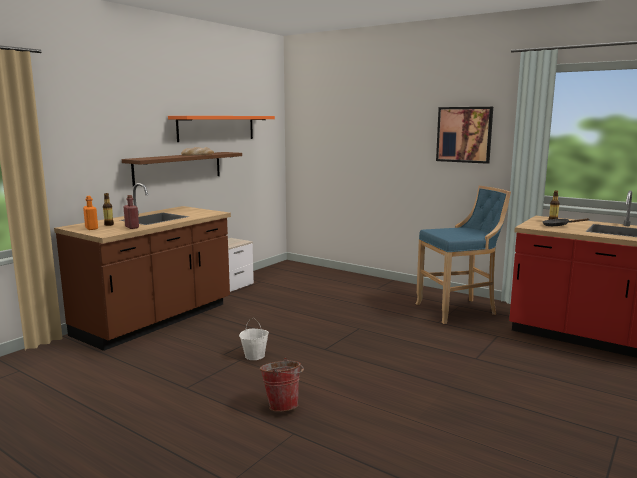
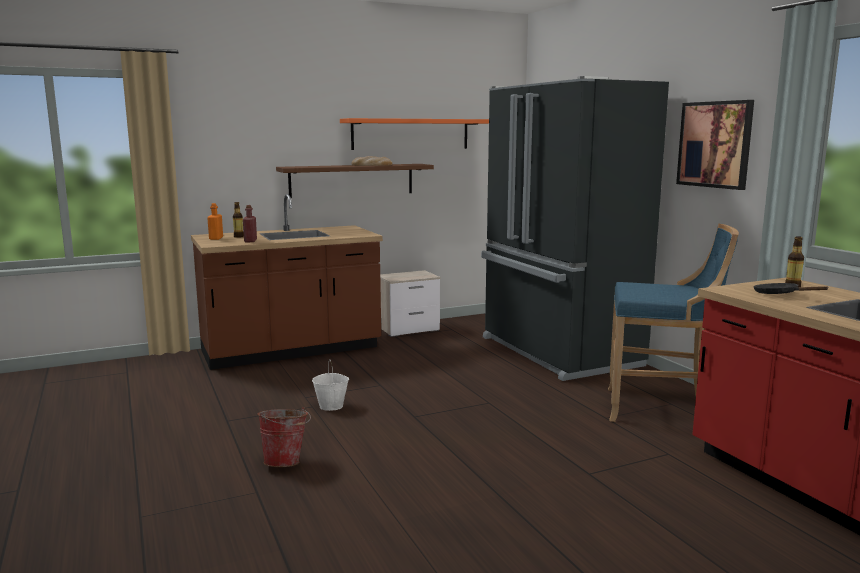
camera: 30 degrees right, 0 degrees up
none -> black fridge [481,76,669,381]

